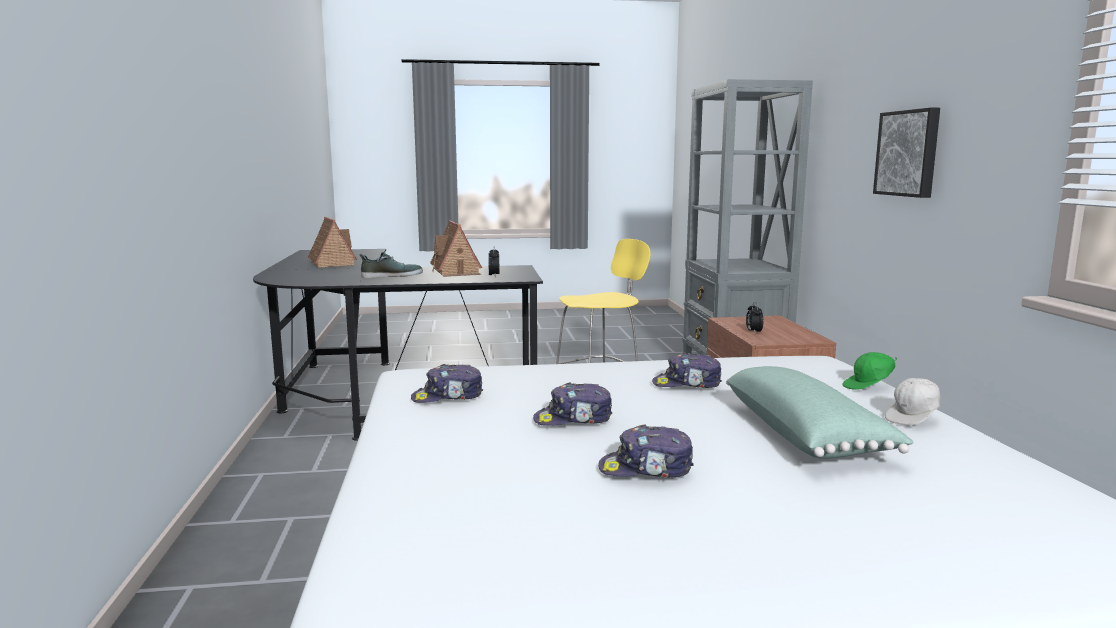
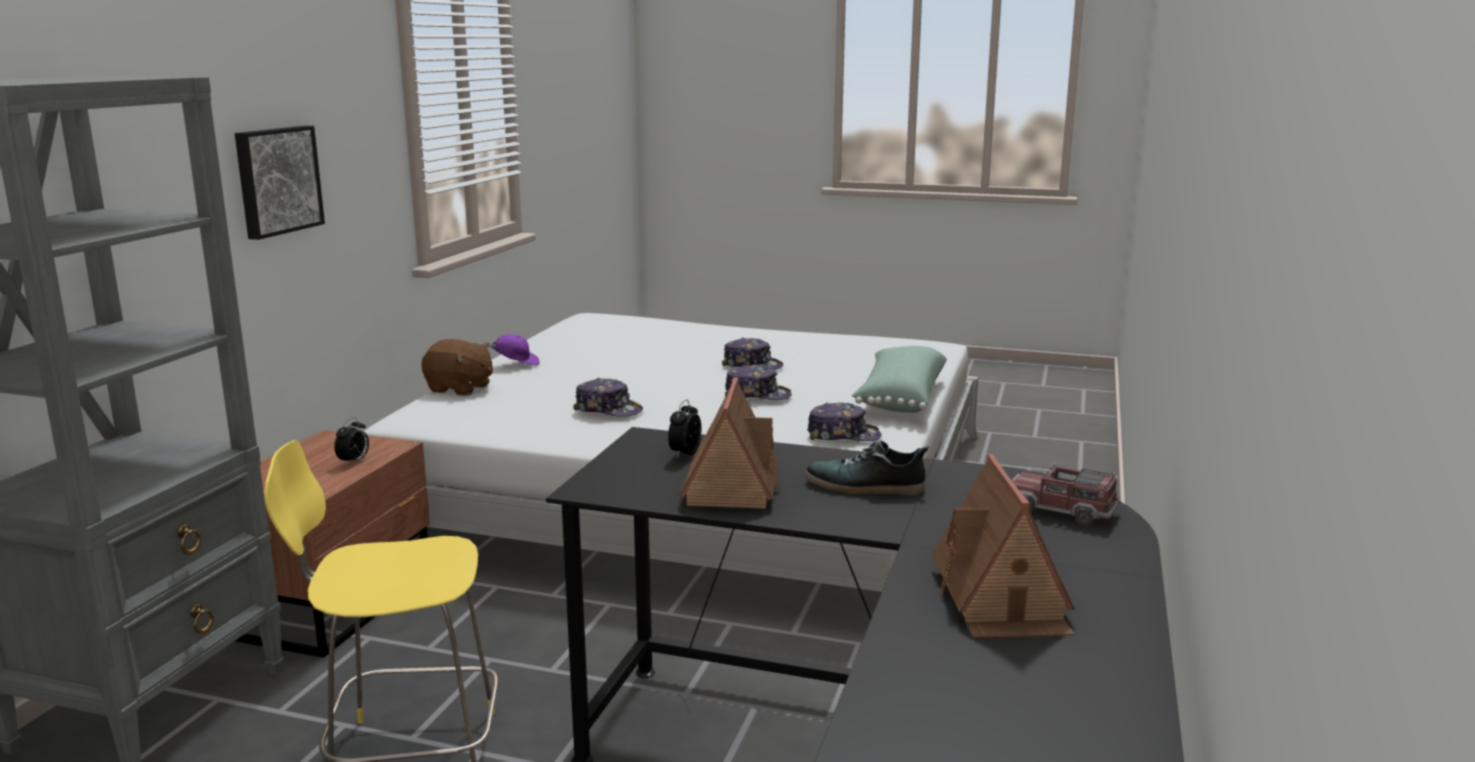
camera: 155 degrees left, 5 degrees up
green pillow [726,366,914,459] -> green pillow moved to [852,346,947,413]
green cap [842,352,897,390] -> brown plush toy [421,339,493,396]
white cap [885,378,941,425] -> purple cap [485,334,539,366]
none -> toy truck [1012,463,1120,526]

